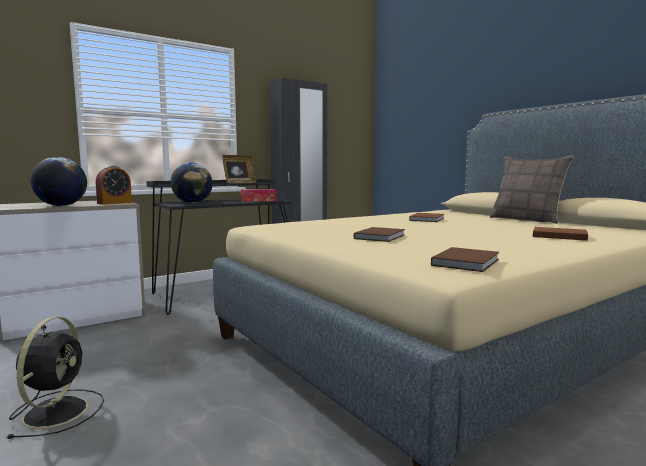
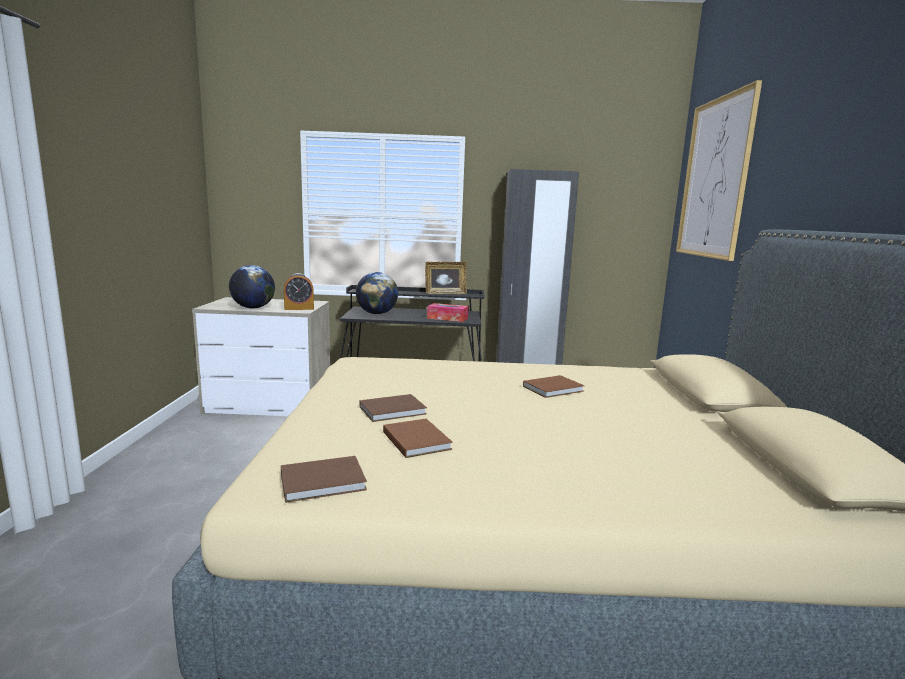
camera: 35 degrees right, 5 degrees up
black fan [6,317,104,439] -> none
pillow [489,155,574,224] -> none
brown book [533,227,588,241] -> brown book moved to [383,419,453,458]
none -> picture [676,80,762,261]

